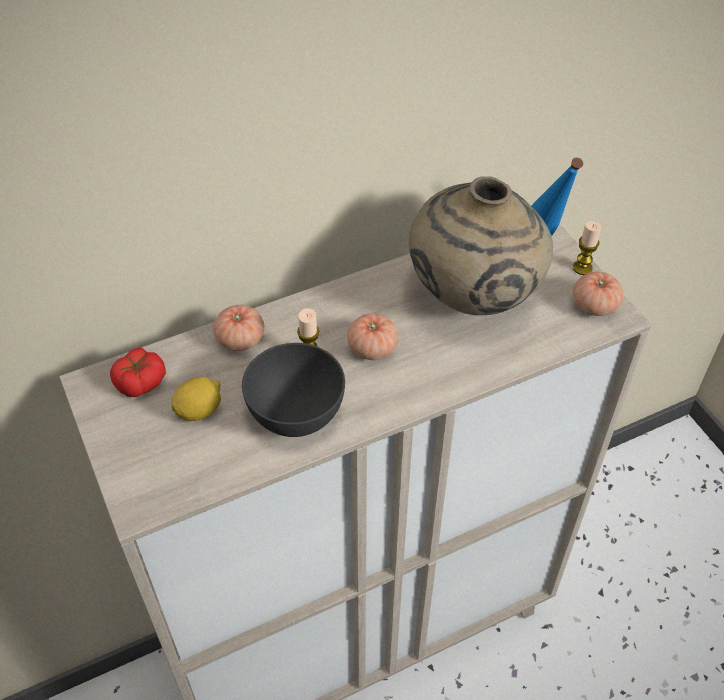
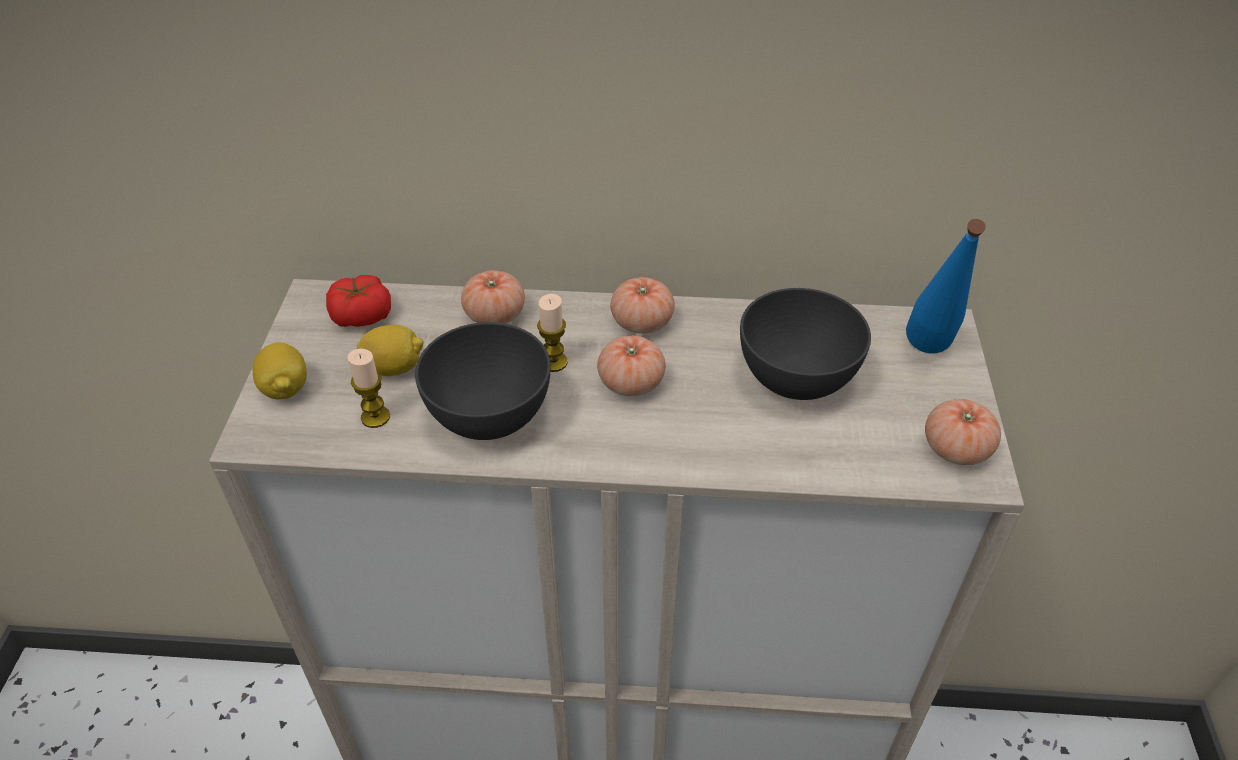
camera: 30 degrees right, 5 degrees down
beige vase [409,176,553,315] -> grey bowl [740,288,871,400]
candle [573,221,601,275] -> candle moved to [347,349,390,428]
none -> lemon [253,342,307,399]
none -> tomato [610,277,675,334]

